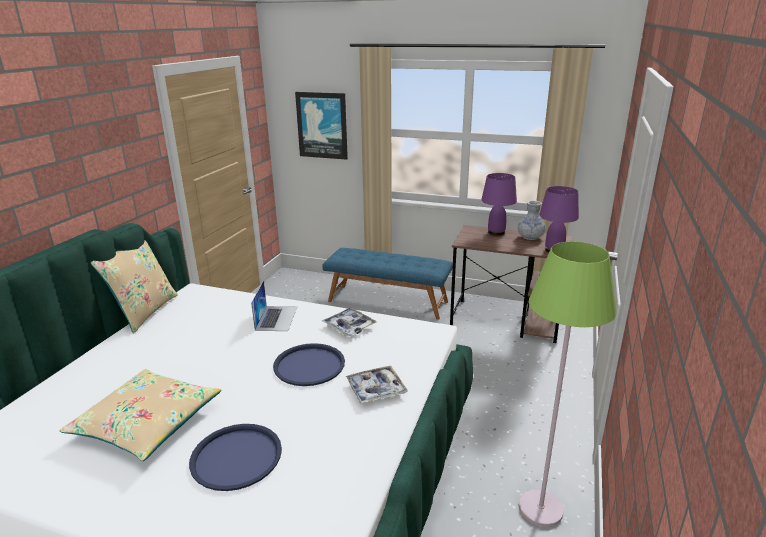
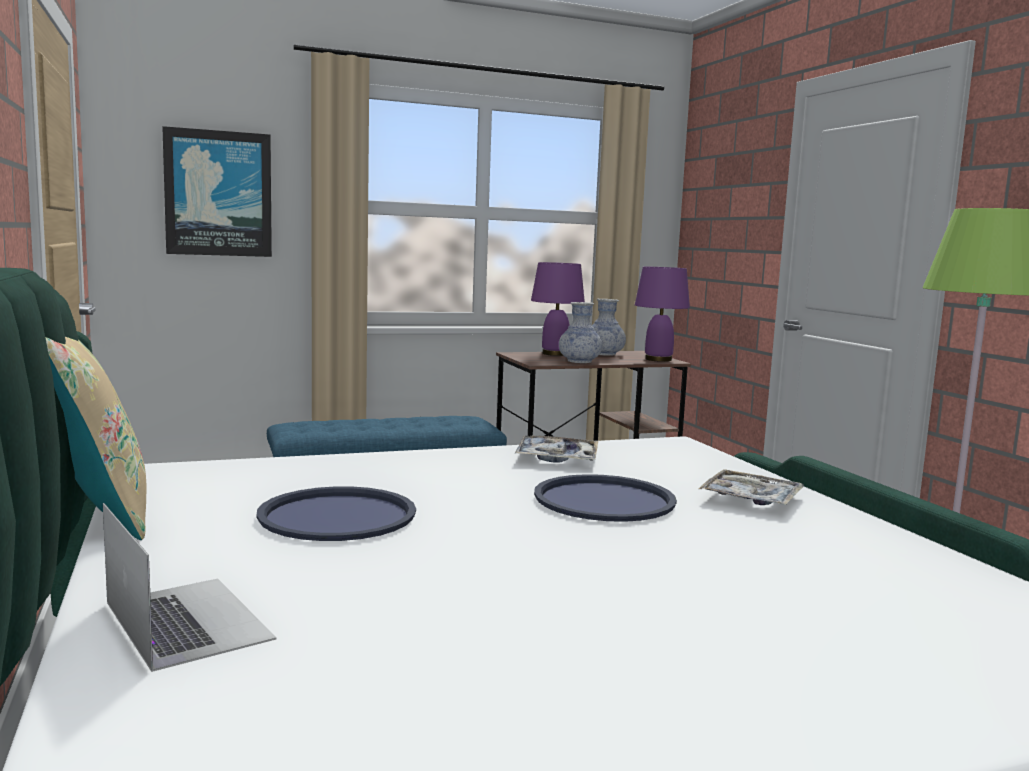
camera: 40 degrees left, 15 degrees down
beige pillow [60,369,222,461] -> none
blue tray [189,424,282,491] -> blue tray moved to [257,487,416,541]
laptop [251,280,297,331] -> laptop moved to [103,503,276,672]
none -> vase [559,302,602,363]

